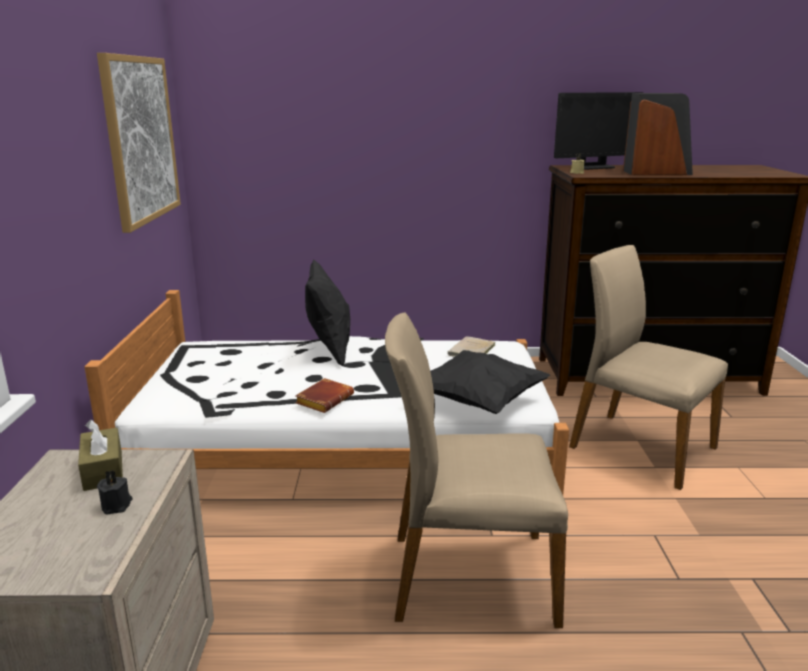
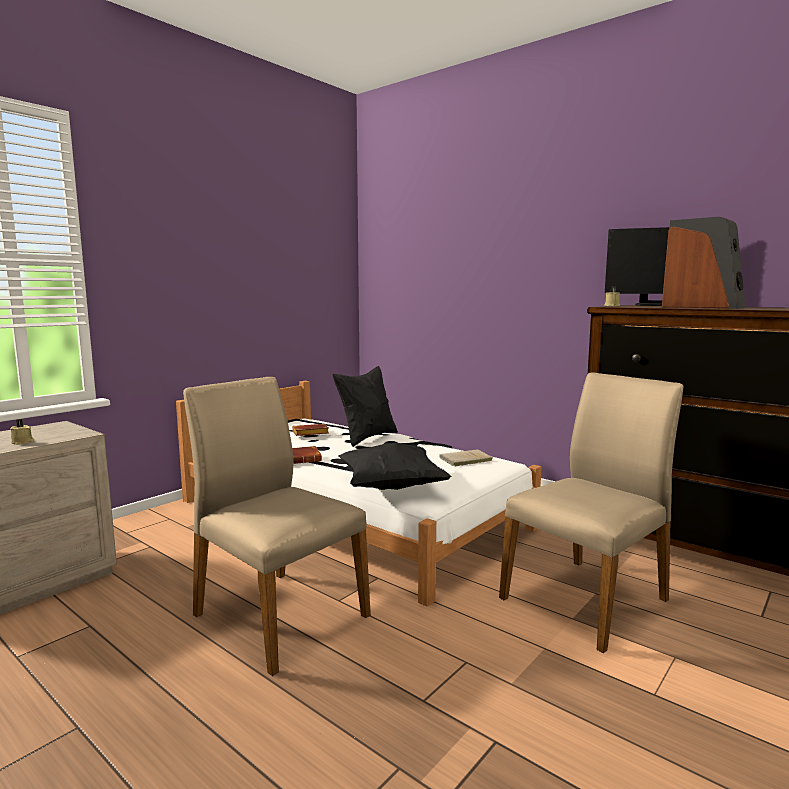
camera: 40 degrees right, 10 degrees down
brown tissue box [78,420,123,491] -> none
picture [97,53,181,233] -> none
black candle [97,470,133,514] -> beige candle [10,419,34,445]
beige chair [569,245,728,490] -> beige chair turned 60 degrees clockwise [499,373,683,653]
none -> brown book [292,424,329,436]

